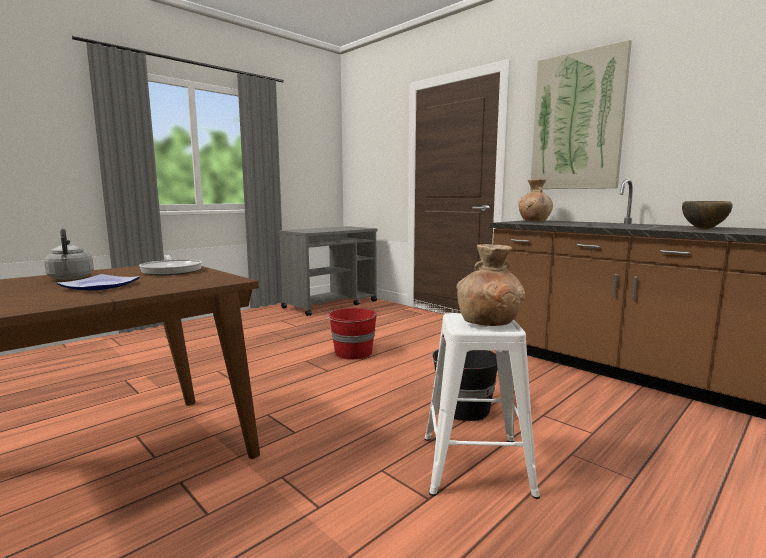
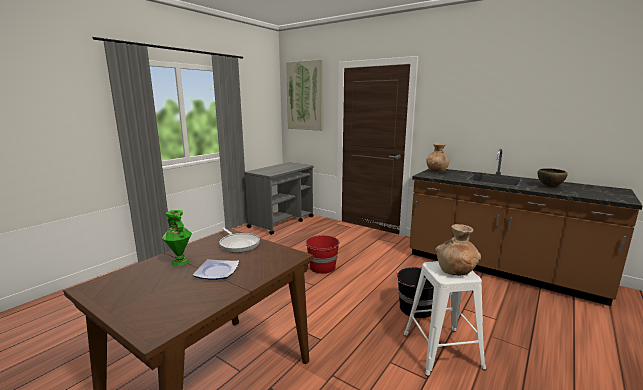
camera: 10 degrees left, 5 degrees up
grey kettle [44,229,94,280] -> green vase [162,210,192,266]
picture [530,40,632,189] -> picture moved to [286,59,323,131]

